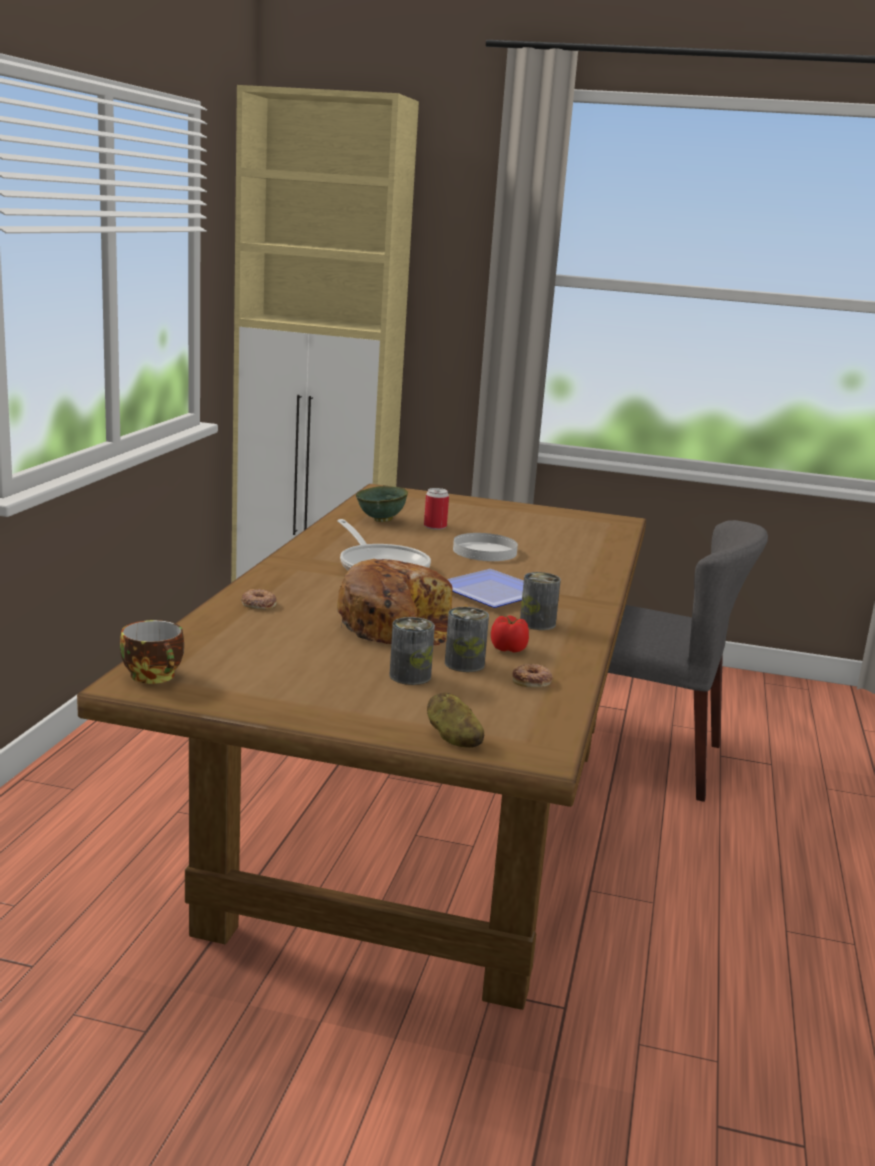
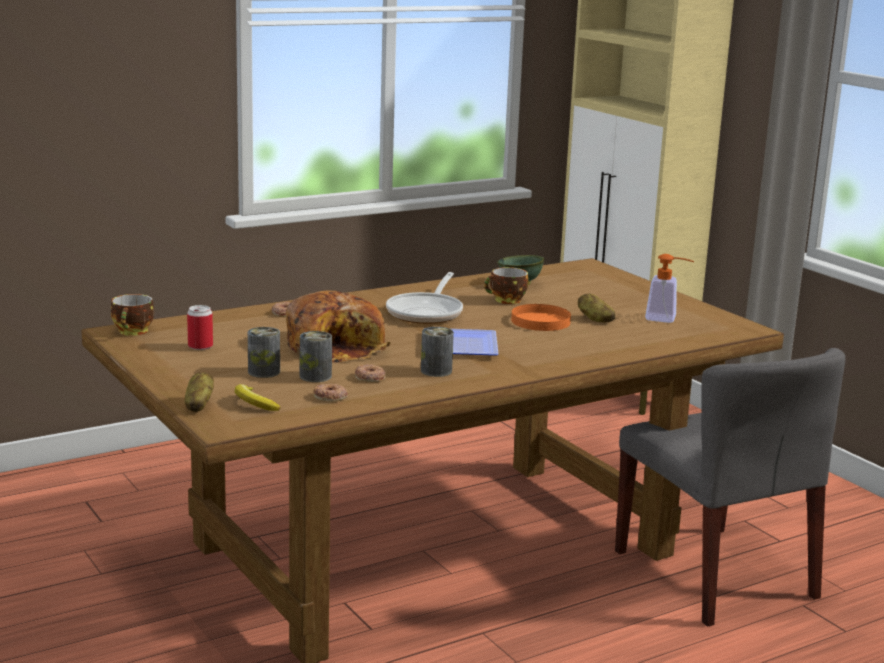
camera: 45 degrees right, 0 degrees up
can [424,488,449,530] -> can moved to [187,305,213,350]
white plate [453,533,518,561] -> orange plate [511,304,571,331]
tomato [491,616,529,653] -> donut [355,364,385,382]
none -> banana [235,384,280,411]
none -> cup [484,267,528,304]
none -> potato [578,293,615,322]
none -> soap dispenser [645,254,694,323]

